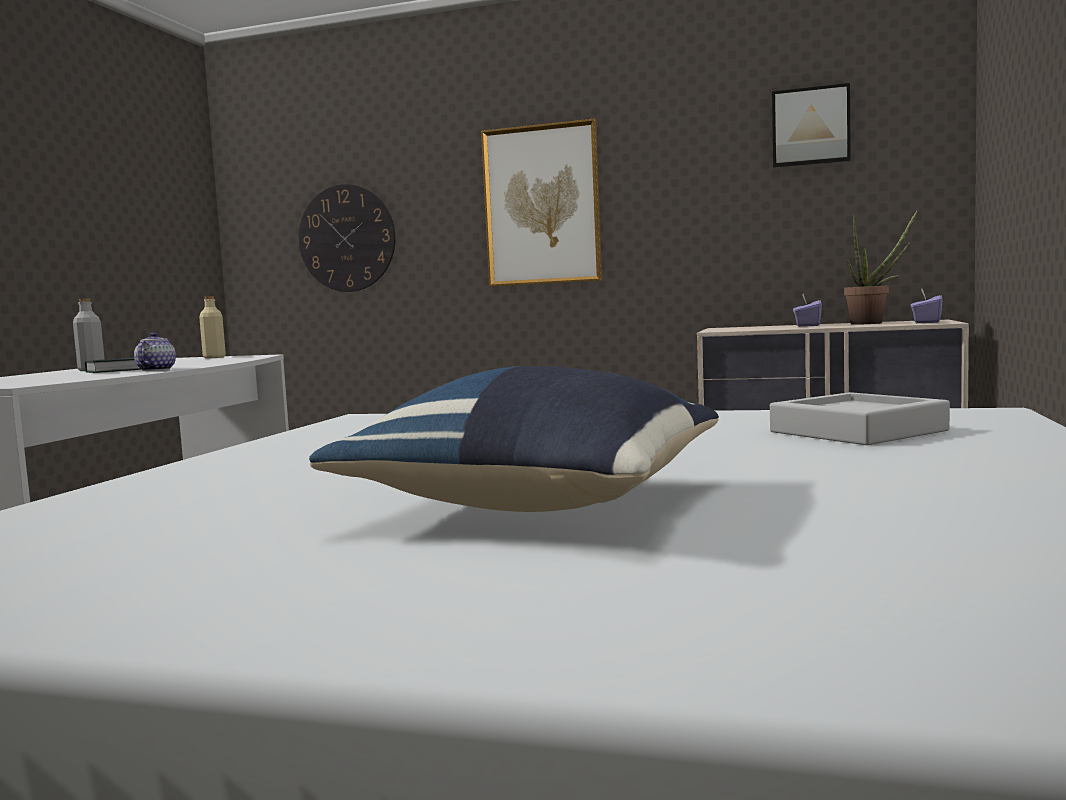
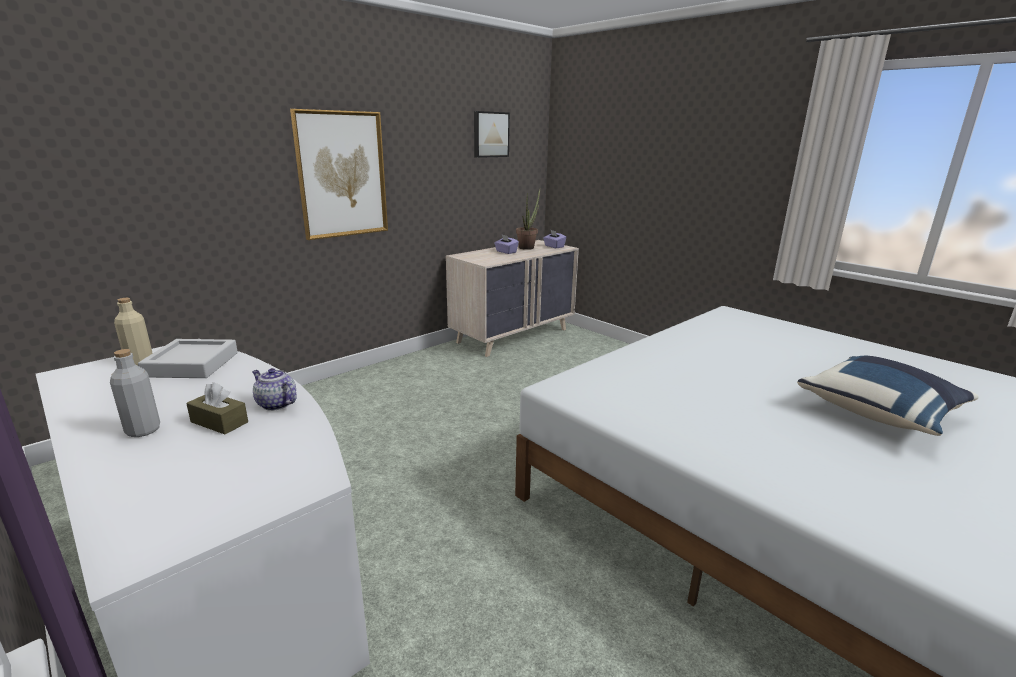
camera: 60 degrees left, 15 degrees up
book [85,358,141,373] -> brown tissue box [186,382,248,434]
wall clock [299,184,395,292] -> none
grey tray [770,392,950,445] -> grey tray moved to [138,339,238,378]

